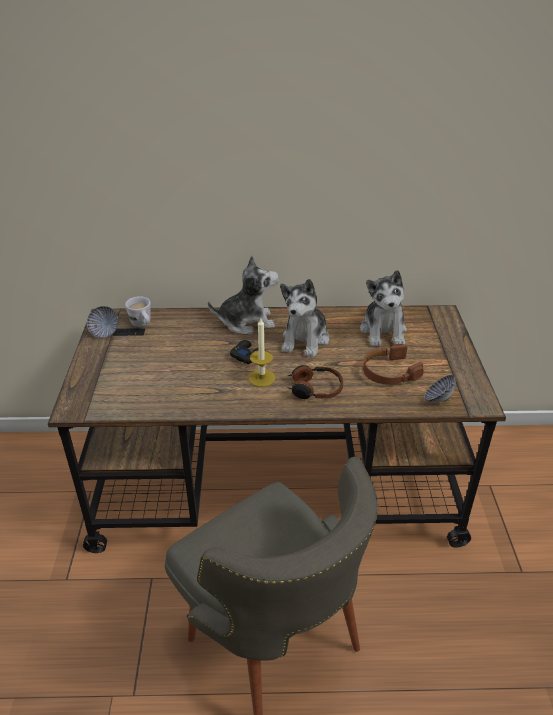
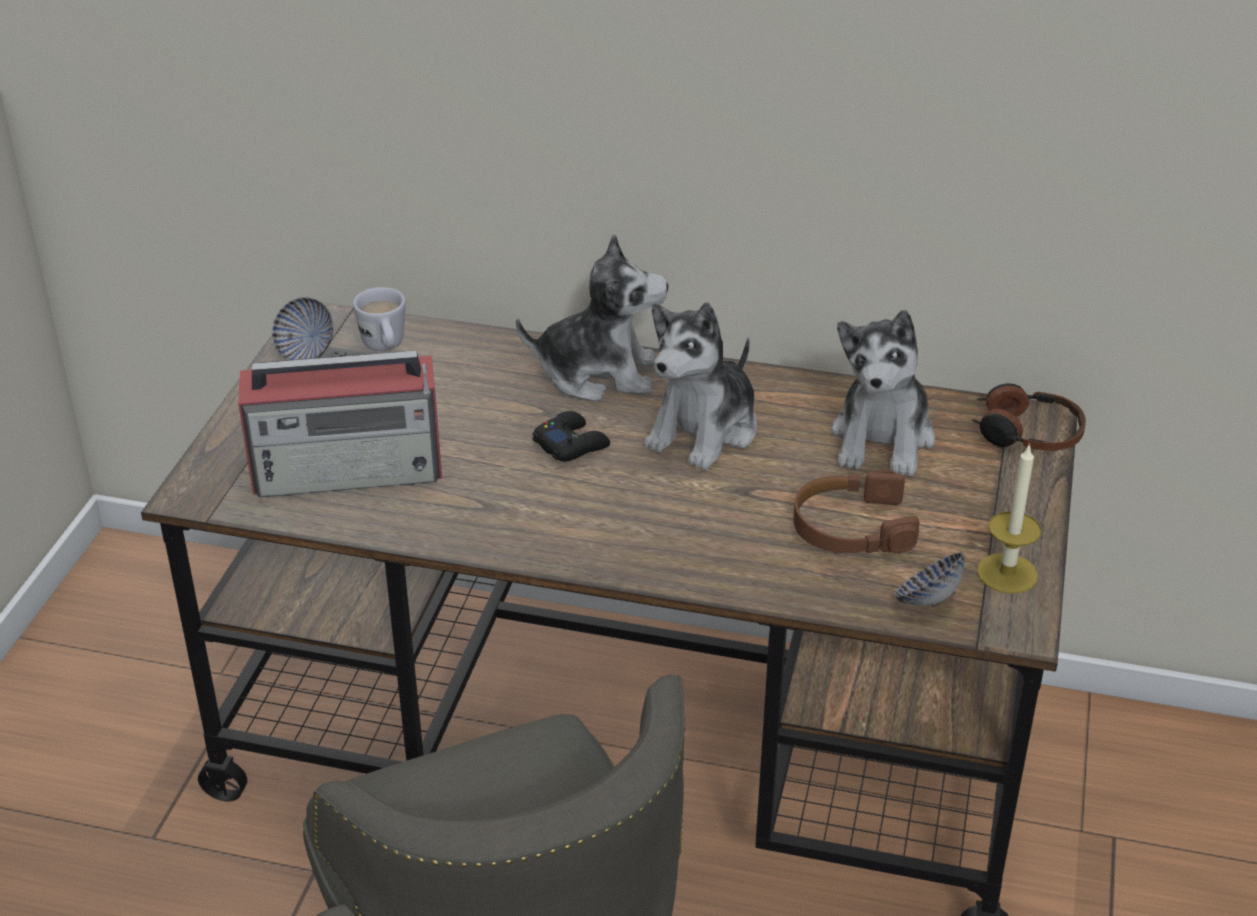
camera: 15 degrees right, 0 degrees up
candle [248,318,275,387] -> candle moved to [977,443,1042,594]
headphones [287,365,343,399] -> headphones moved to [971,383,1086,451]
none -> radio [238,350,442,498]

